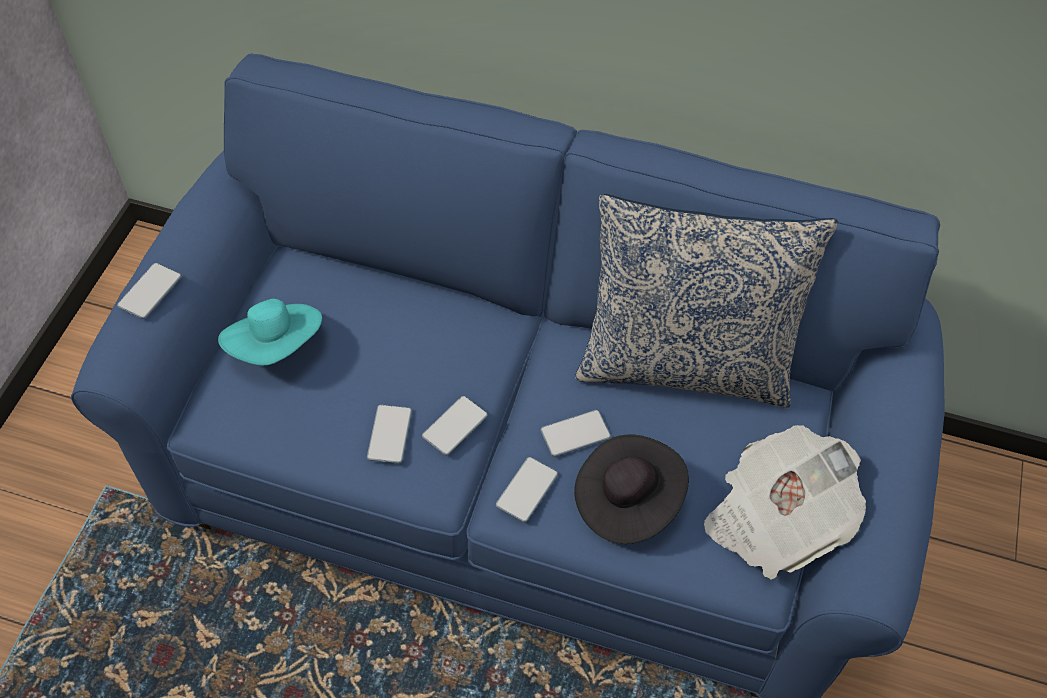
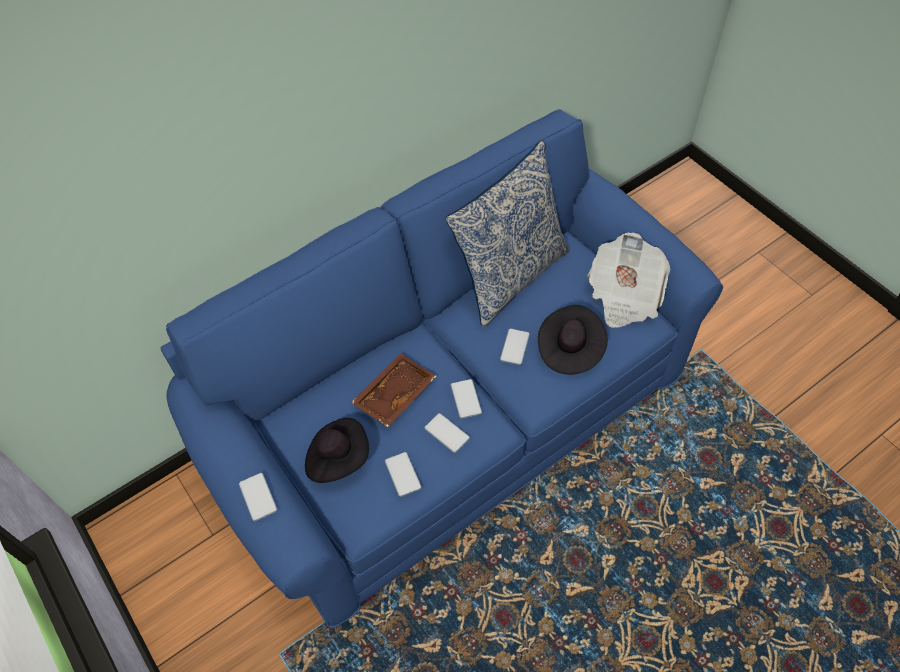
camera: 50 degrees left, 0 degrees up
turquoise hat [218,299,322,365] -> black hat [305,418,369,483]
phone [496,457,558,522] -> phone moved to [385,452,422,497]
none -> brown tray [351,353,436,427]

